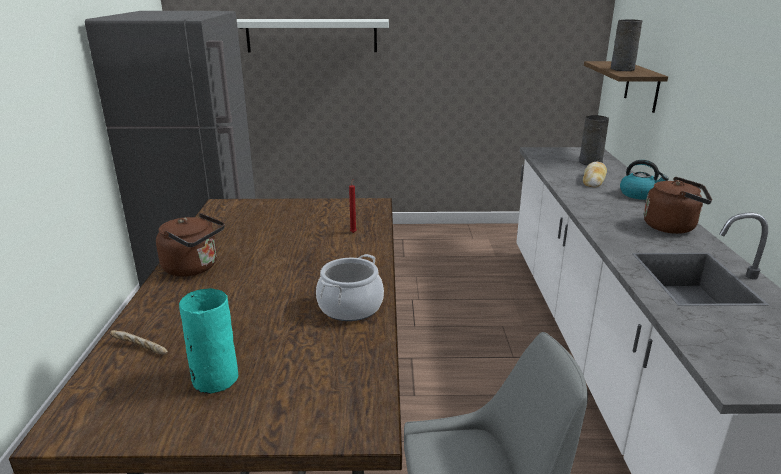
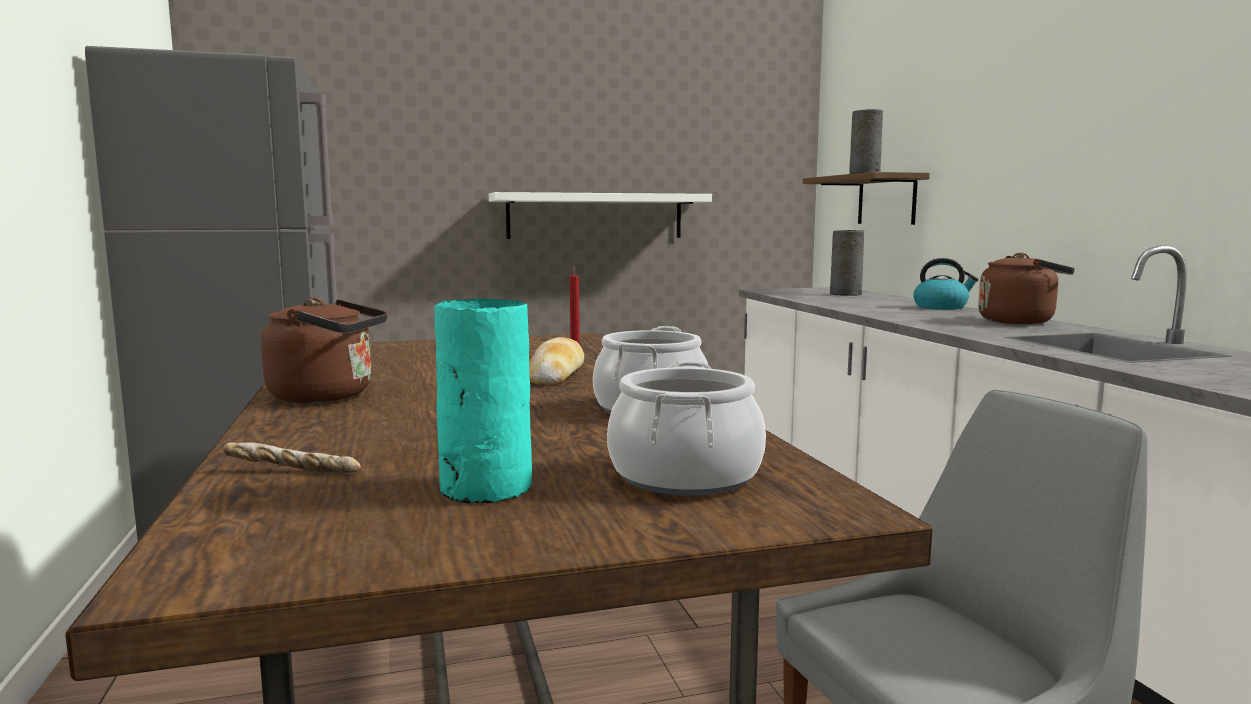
camera: 15 degrees left, 15 degrees down
white shelf [237,19,389,52] -> white shelf moved to [489,192,712,239]
bread [583,162,607,187] -> bread moved to [529,337,584,385]
none -> cooking pot [607,361,766,496]

